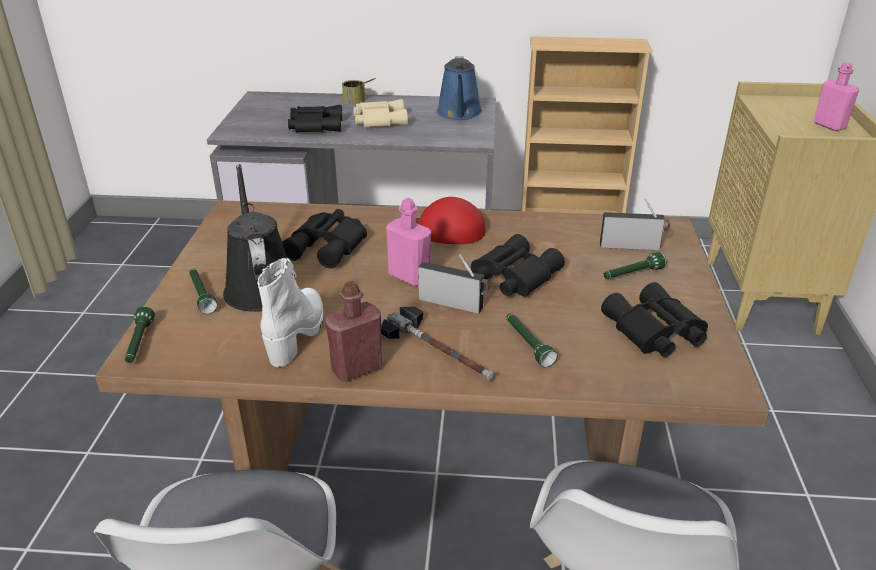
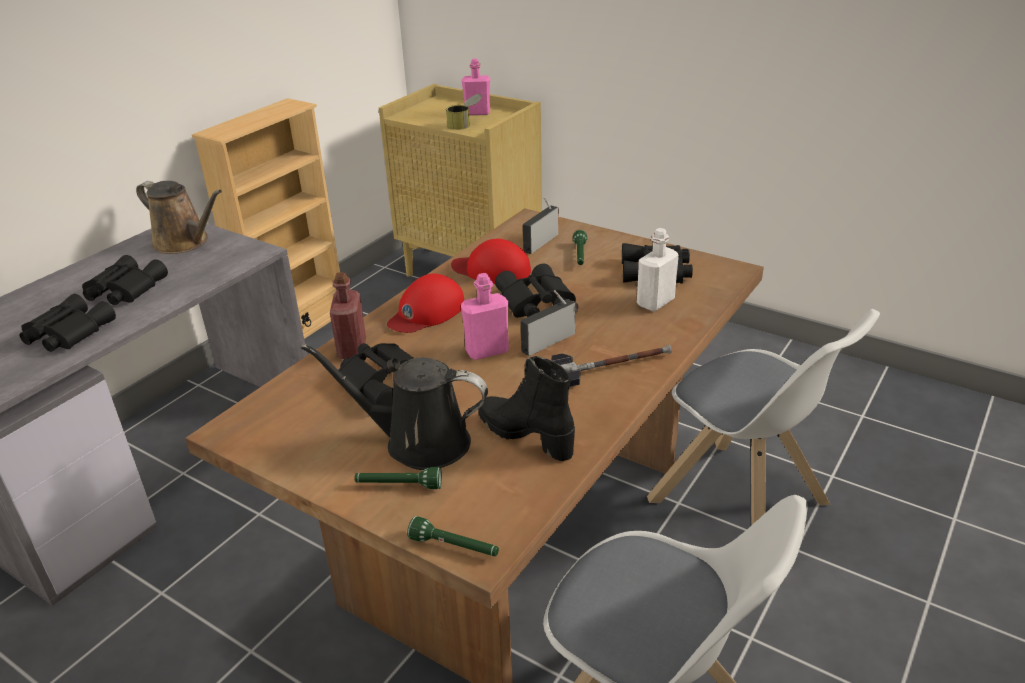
camera: 60 degrees left, 0 degrees up
white boot [257,258,324,367] -> black boot [478,356,575,461]
red bottle [325,281,382,382] -> red bottle moved to [330,272,366,359]
can [342,78,376,104] -> can moved to [446,94,482,130]
beige binoculars [353,99,408,128] -> black binoculars [82,255,168,305]
blue watering can [437,56,482,120] -> brown watering can [136,181,222,254]
green flashlight [506,313,558,367] -> none
none -> red cap [451,239,531,284]
none -> white bottle [637,228,679,311]

